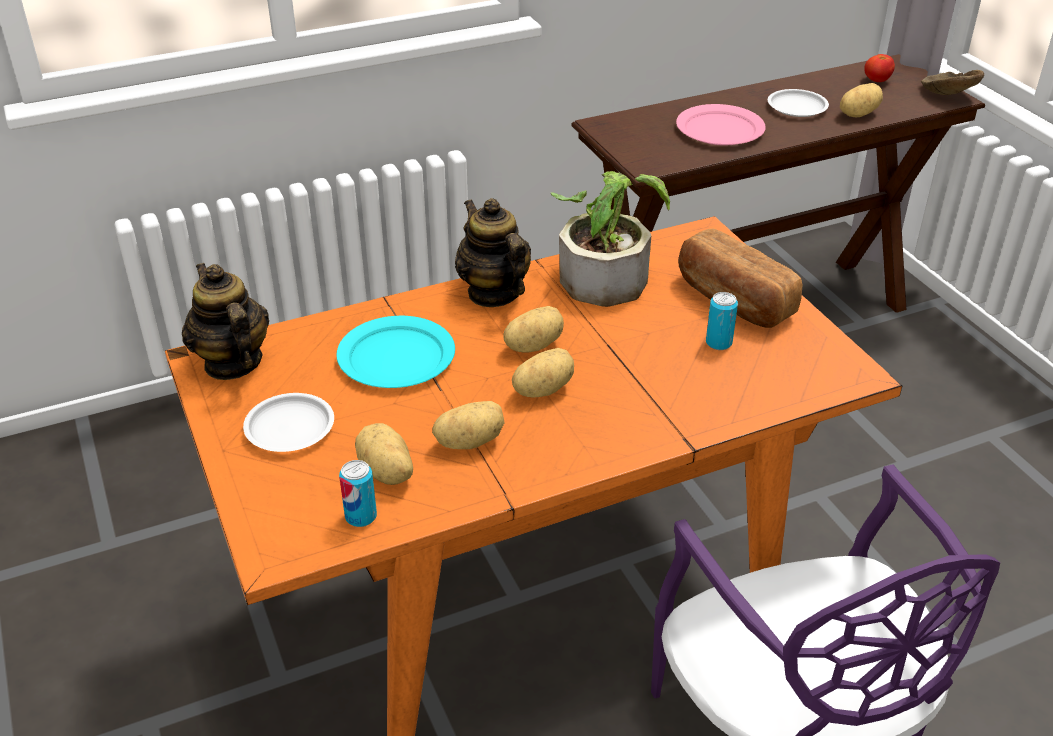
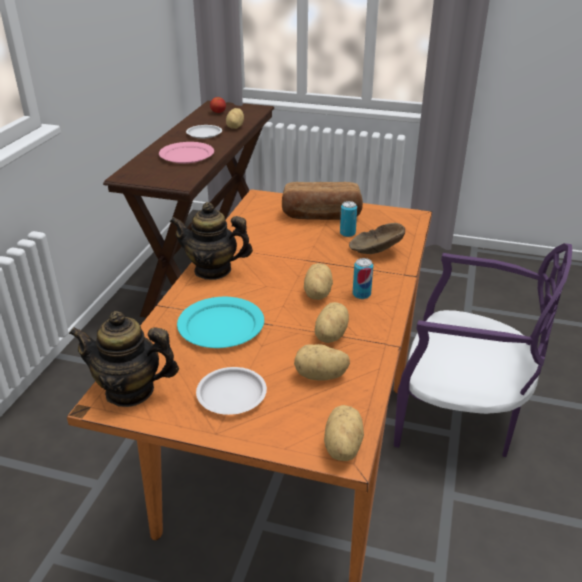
camera: 50 degrees left, 5 degrees down
can [339,460,377,527] -> can moved to [353,258,373,299]
potato [503,306,564,352] -> potato moved to [324,405,364,461]
potted plant [551,171,670,307] -> none
brown bowl [921,70,984,95] -> brown bowl moved to [349,223,405,254]

